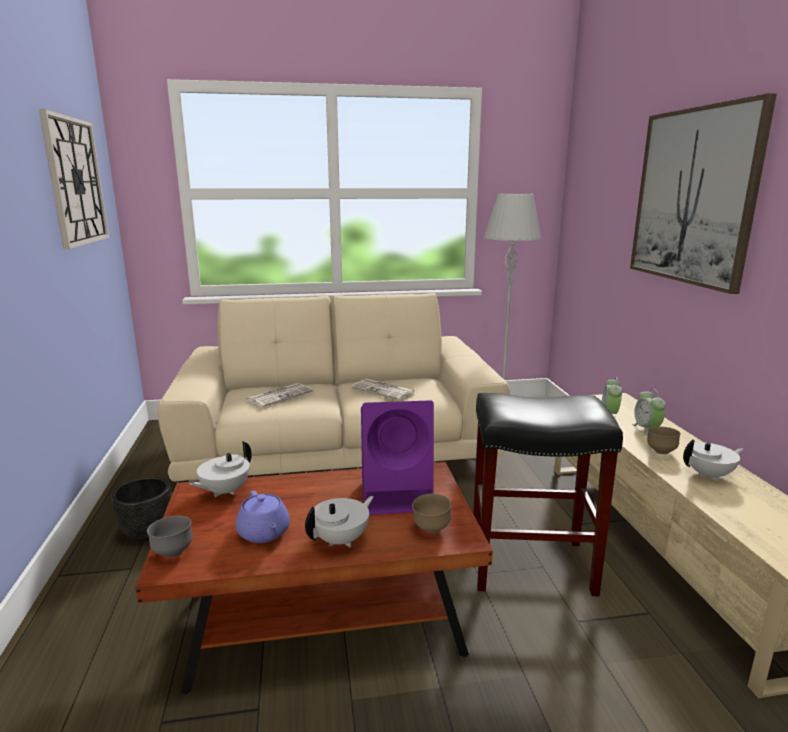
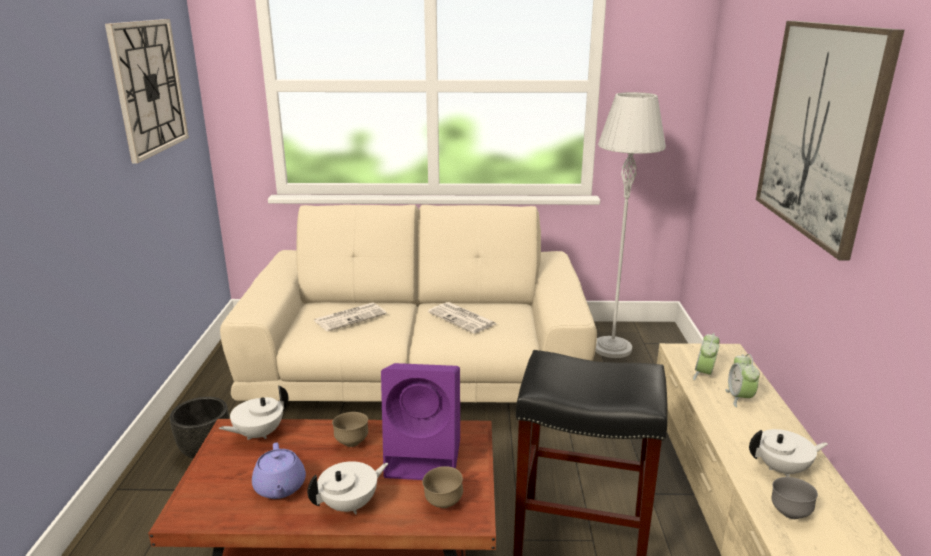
camera: 10 degrees right, 5 degrees up
grey bowl [147,516,193,558] -> grey bowl moved to [772,477,818,519]
brown bowl [647,426,681,454] -> brown bowl moved to [332,412,368,447]

